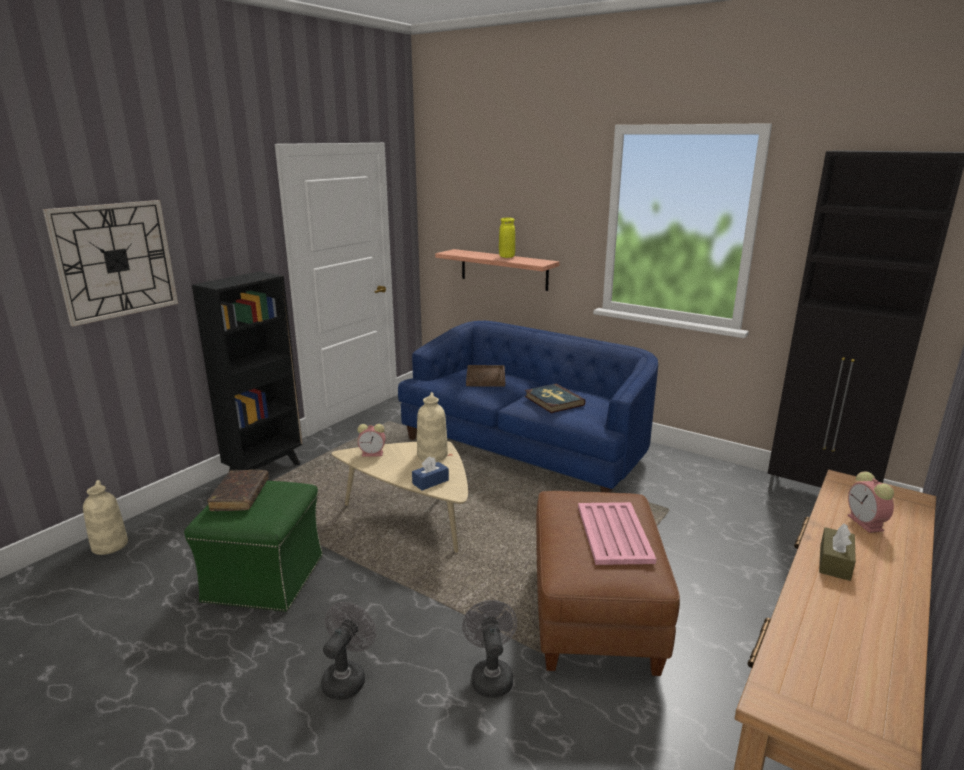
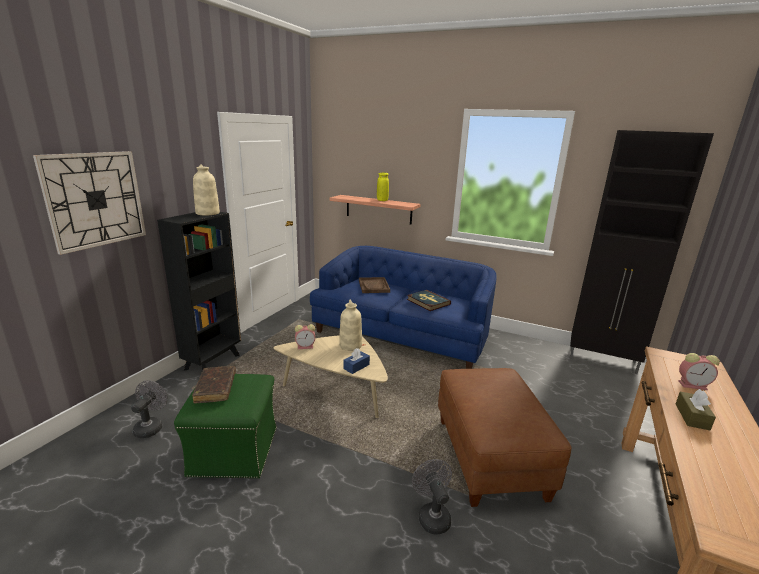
camera: 10 degrees left, 0 degrees up
beige vase [83,480,128,555] -> beige vase moved to [193,164,220,215]
grey fan [321,602,376,700] -> grey fan moved to [131,380,168,438]
pink tray [578,502,656,565] -> none
alarm clock [847,471,894,533] -> alarm clock turned 60 degrees counterclockwise [678,353,720,390]

